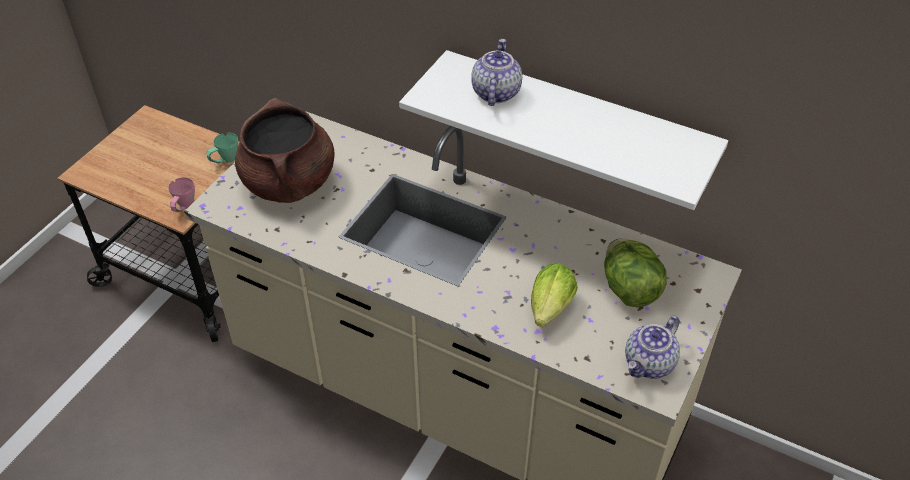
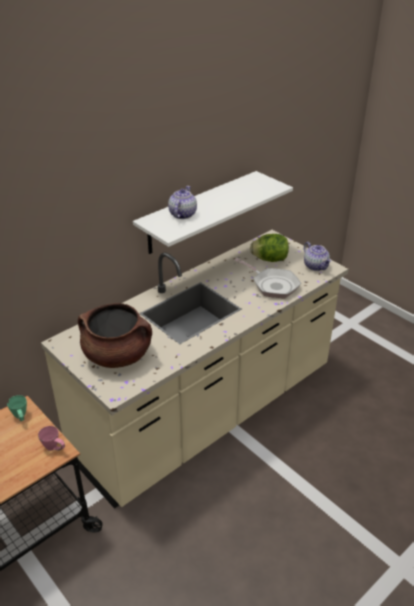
camera: 70 degrees left, 10 degrees down
teapot [471,39,522,106] -> teapot turned 75 degrees clockwise [168,186,197,219]
lettuce [531,263,578,327] -> frying pan [234,258,301,298]

